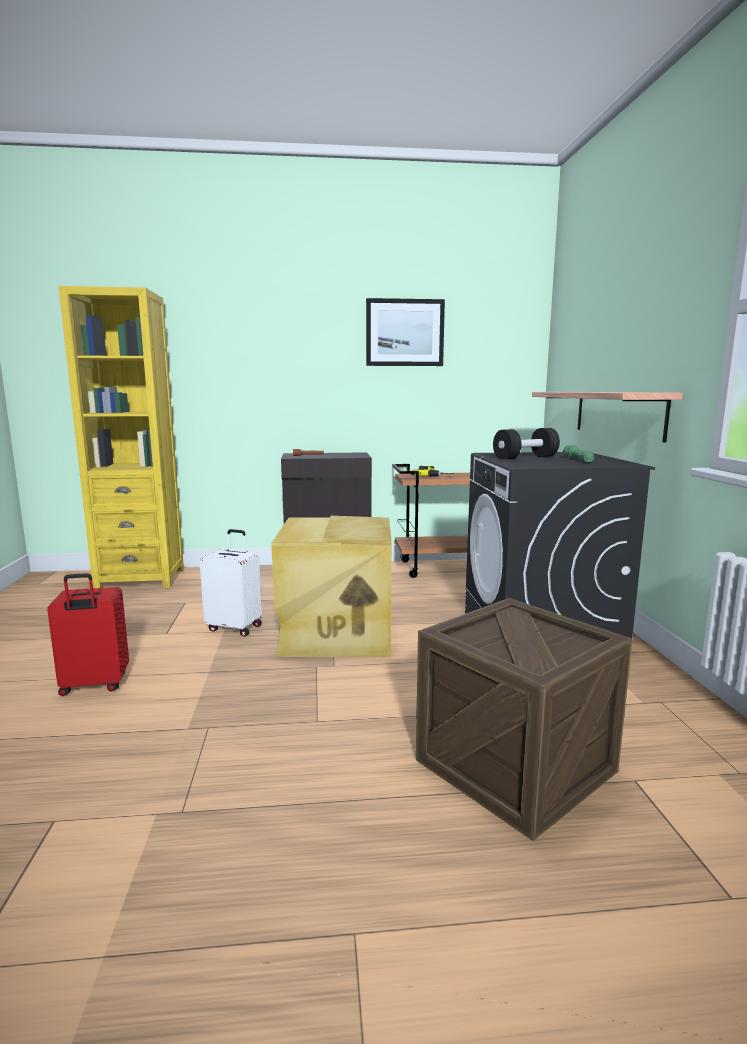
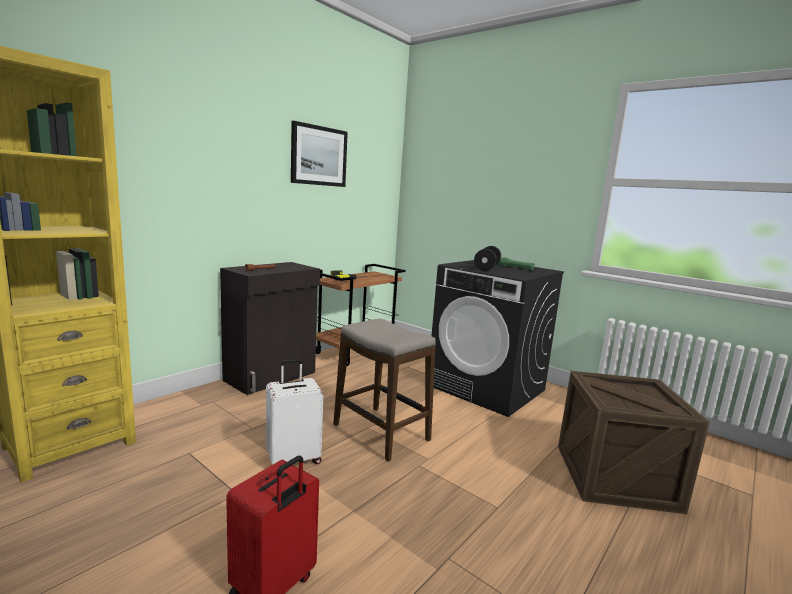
camera: 45 degrees left, 0 degrees up
beige storage box [271,516,392,657] -> stool [333,319,436,461]
shelf [532,392,683,443] -> none

